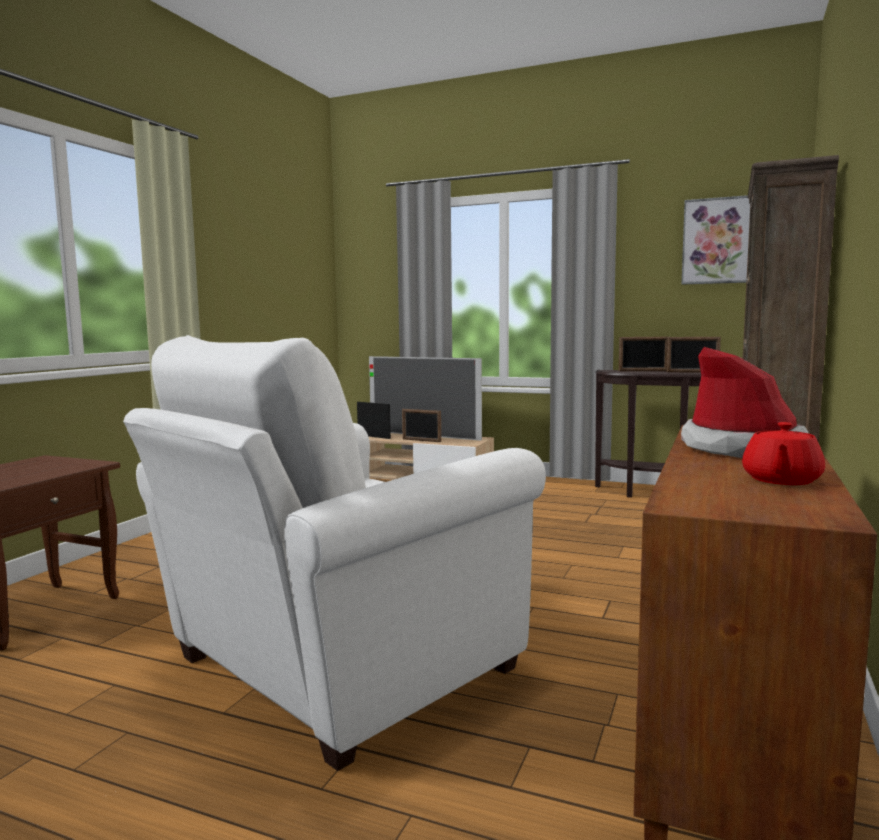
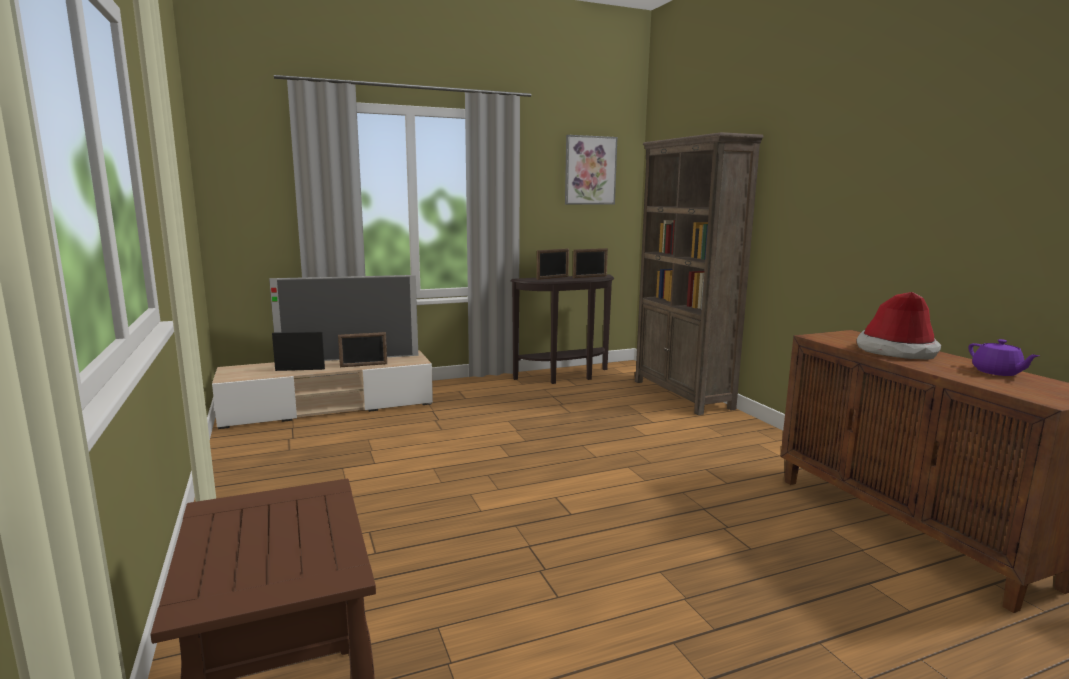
camera: 45 degrees left, 5 degrees up
white armchair [123,335,546,771] -> none
red teapot [742,422,825,485] -> purple teapot [969,339,1039,376]

